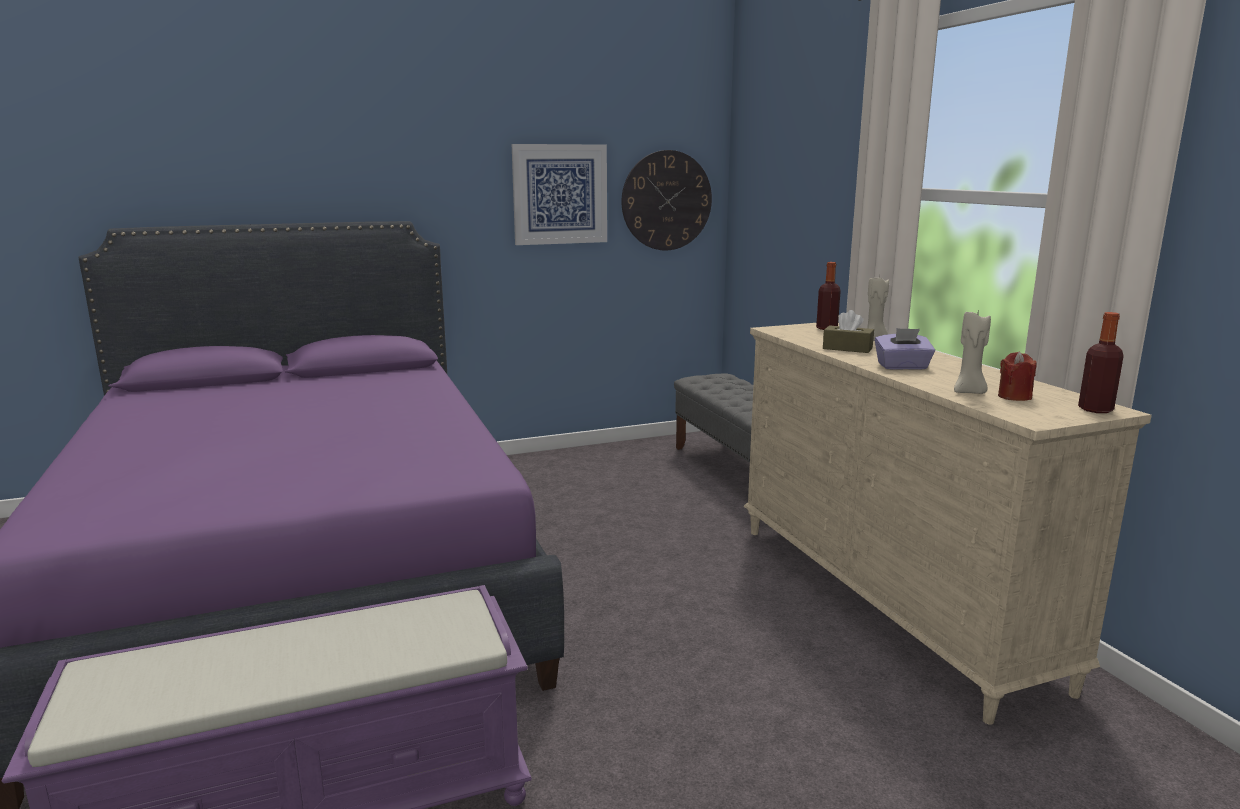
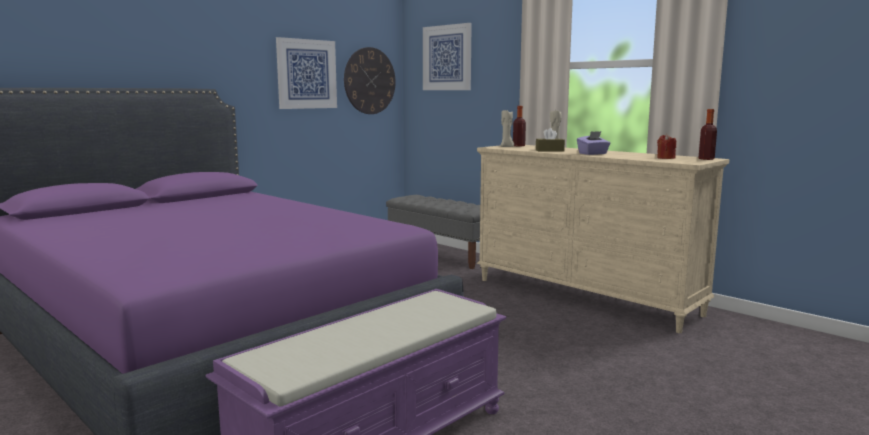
camera: 25 degrees left, 5 degrees down
beige candle [954,309,991,394] -> beige candle moved to [500,110,514,147]
none -> picture [423,23,472,90]

